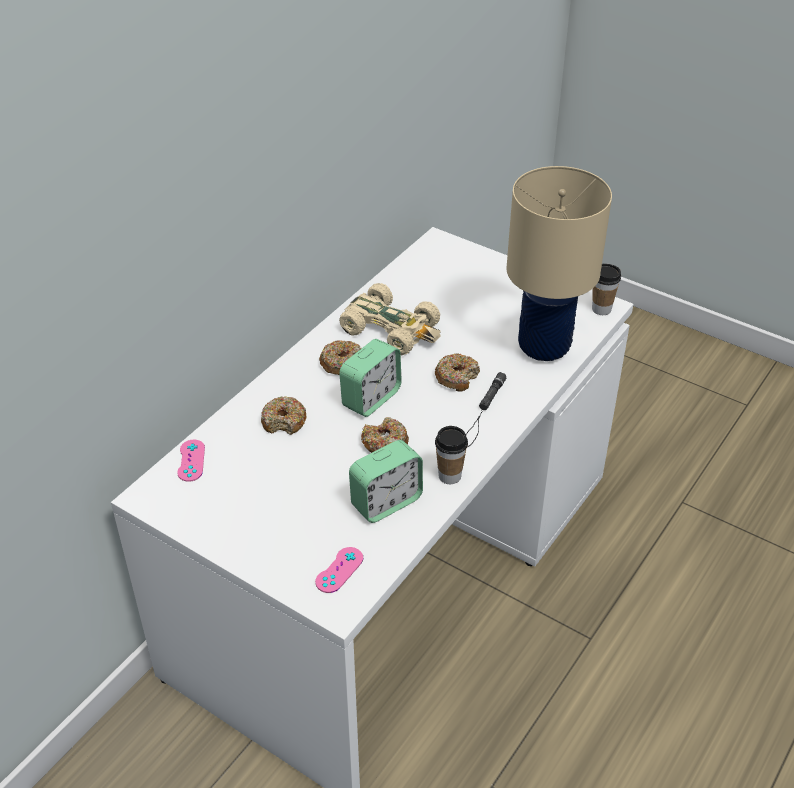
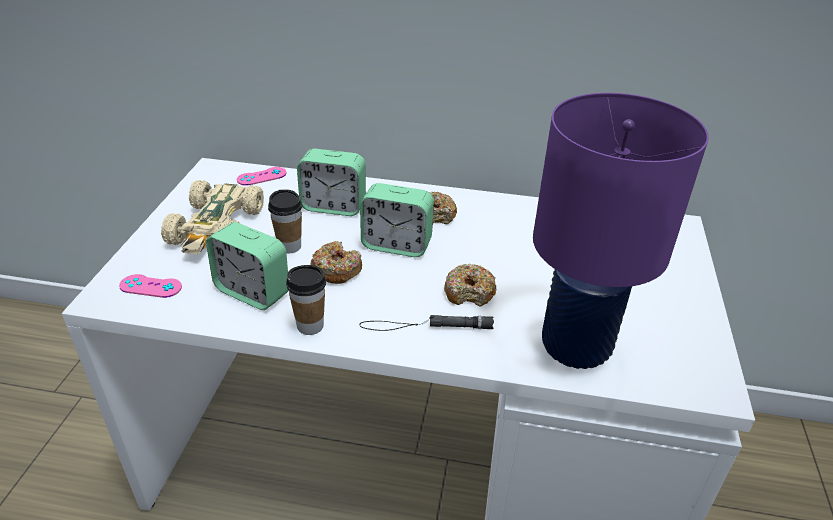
camera: 65 degrees right, 5 degrees down
donut [261,396,306,435] -> alarm clock [297,149,366,216]
beige toy car [339,283,441,355] -> beige toy car moved to [161,180,264,254]
beige table lamp [506,166,612,361] -> purple table lamp [533,93,709,369]
cup [592,264,621,315] -> cup moved to [268,189,302,253]

